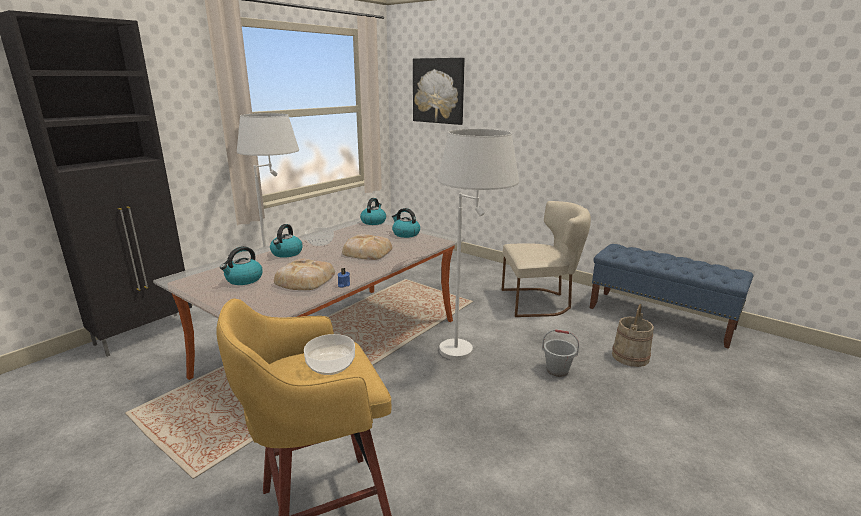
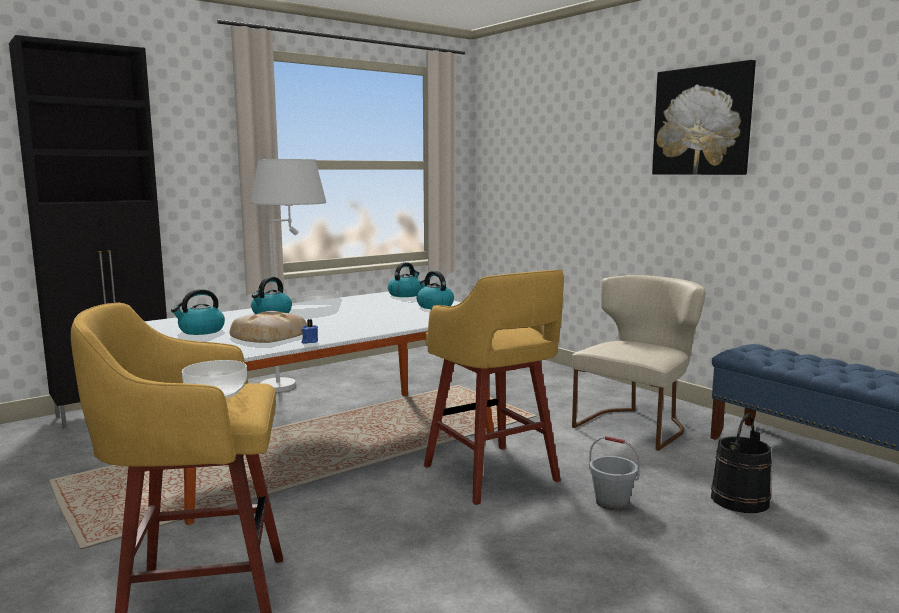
camera: 15 degrees right, 10 degrees down
bread [342,234,392,260] -> none
picture [413,58,465,125] -> picture moved to [652,60,756,175]
white floor lamp [437,129,519,360] -> yellow stool [424,270,564,505]
beige chair [502,201,591,317] -> beige chair turned 60 degrees counterclockwise [572,275,706,451]
beige bucket [612,304,654,367] -> black bucket [711,414,772,513]

